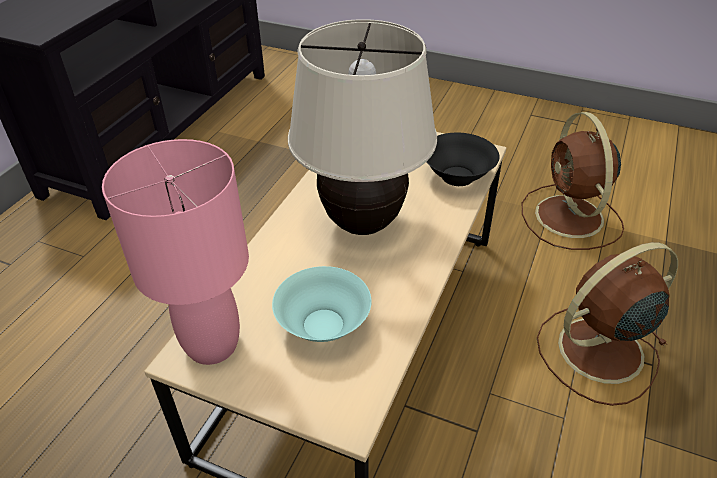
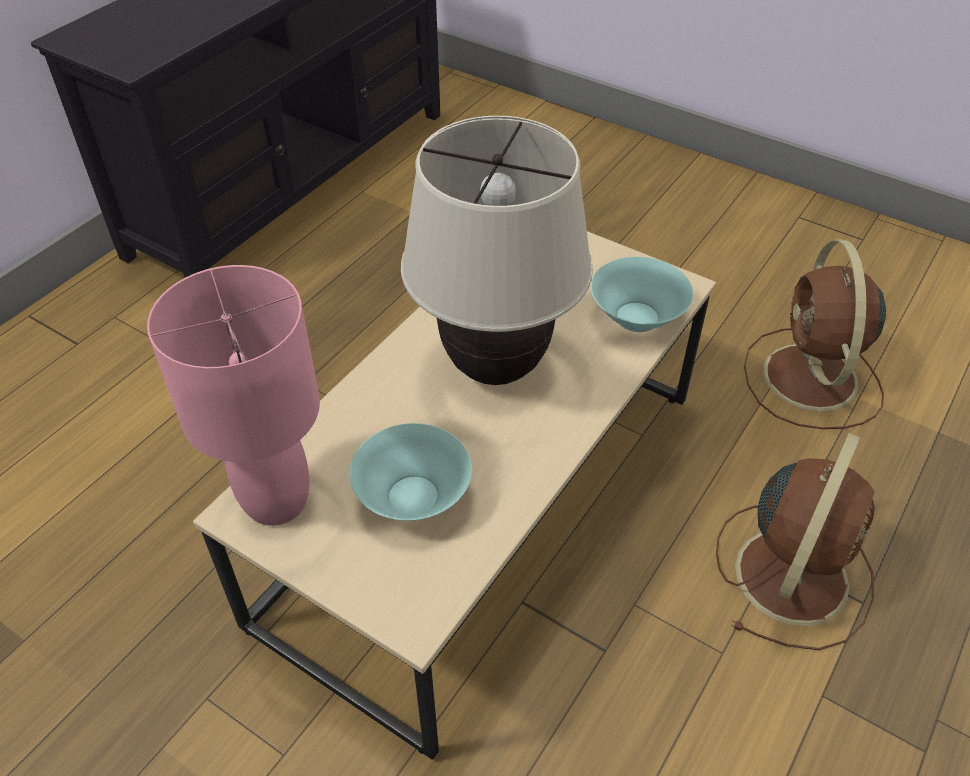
camera: 10 degrees right, 5 degrees up
black bowl [427,133,500,186] -> turquoise bowl [591,257,693,332]
brown fan [537,242,678,406] -> brown fan turned 135 degrees clockwise [716,433,875,650]

